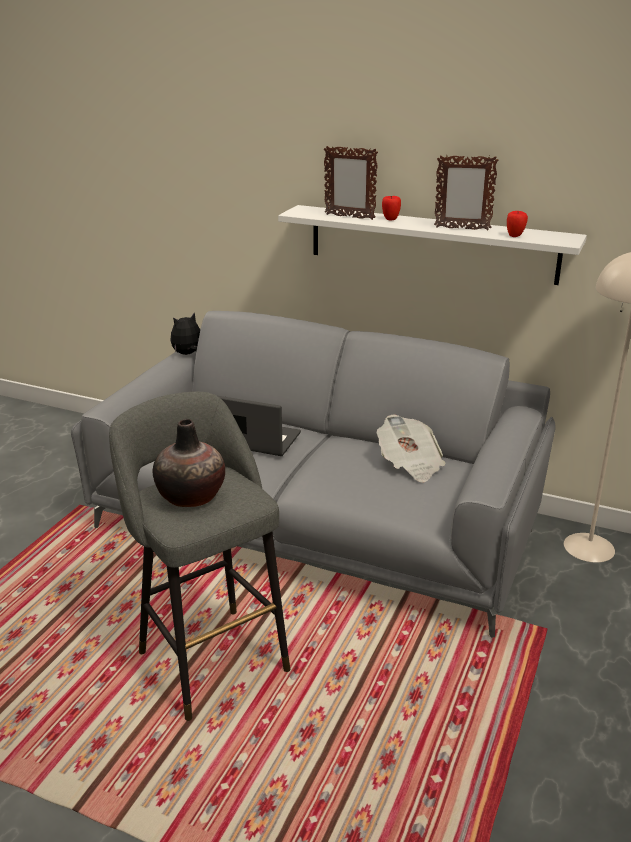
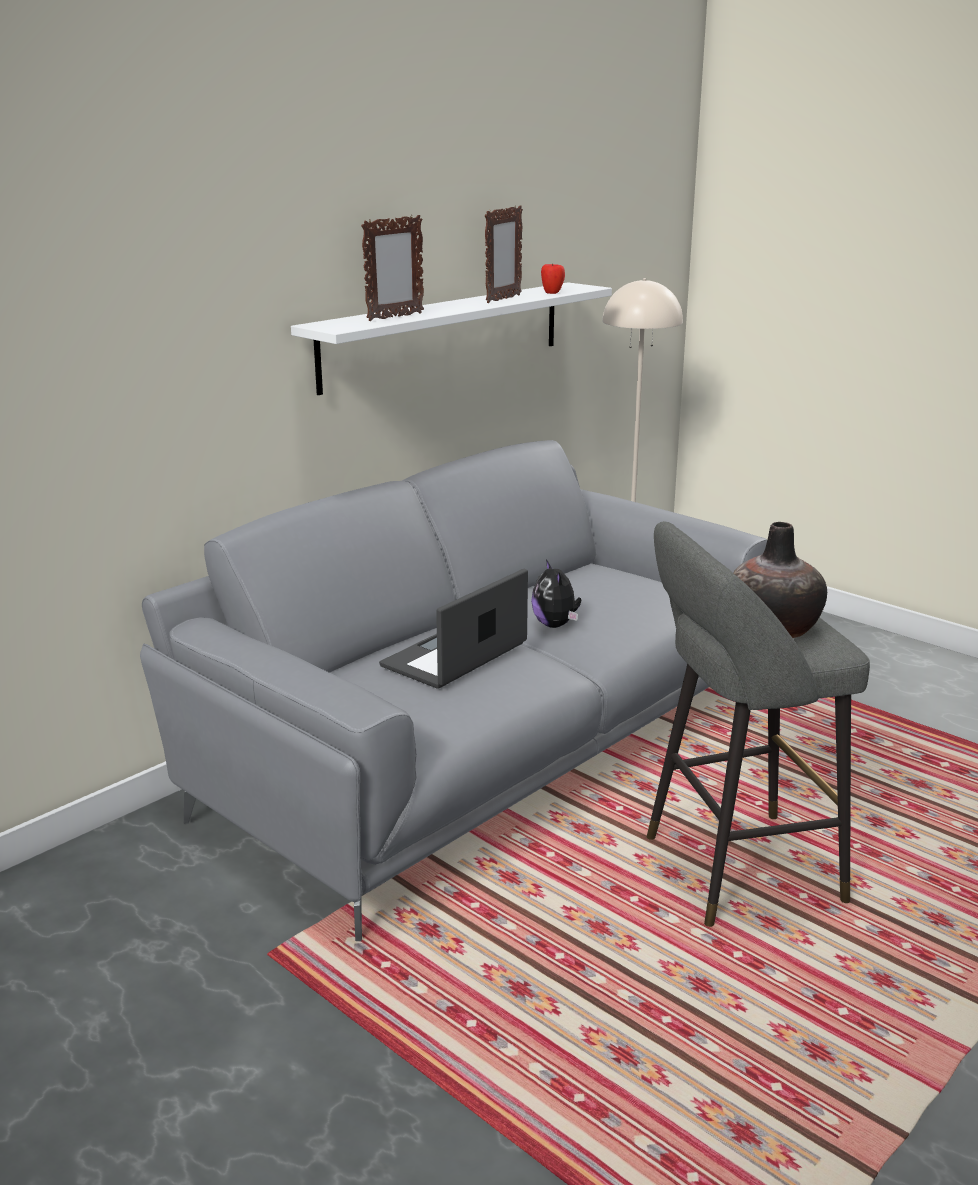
camera: 70 degrees left, 5 degrees down
plush toy [170,312,200,355] -> plush toy moved to [531,559,581,628]
newspaper [377,415,446,483] -> none
apple [382,196,401,220] -> none

